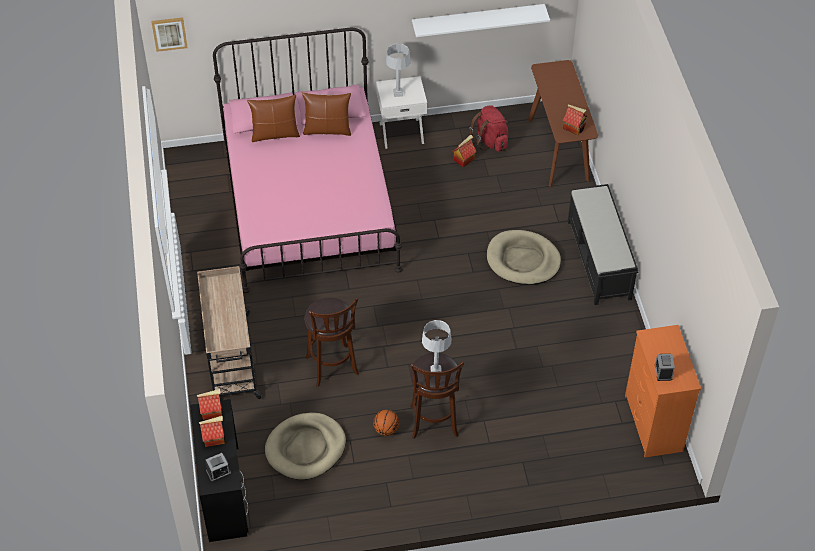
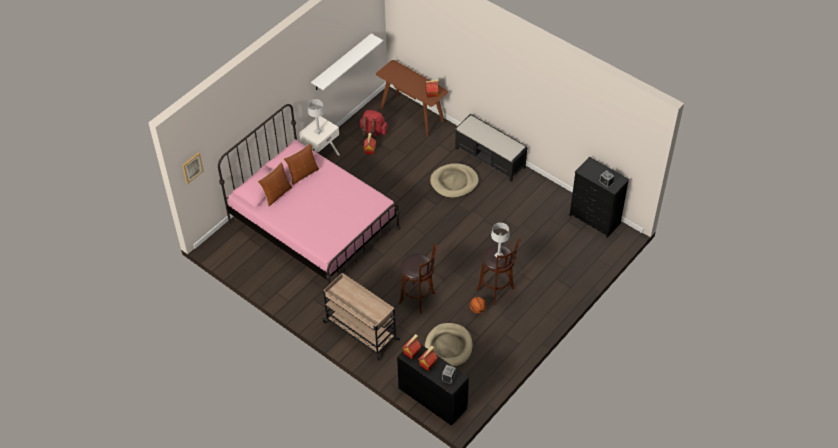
camera: 40 degrees left, 0 degrees up
orange dresser [625,325,701,457] -> black dresser [570,157,629,238]

